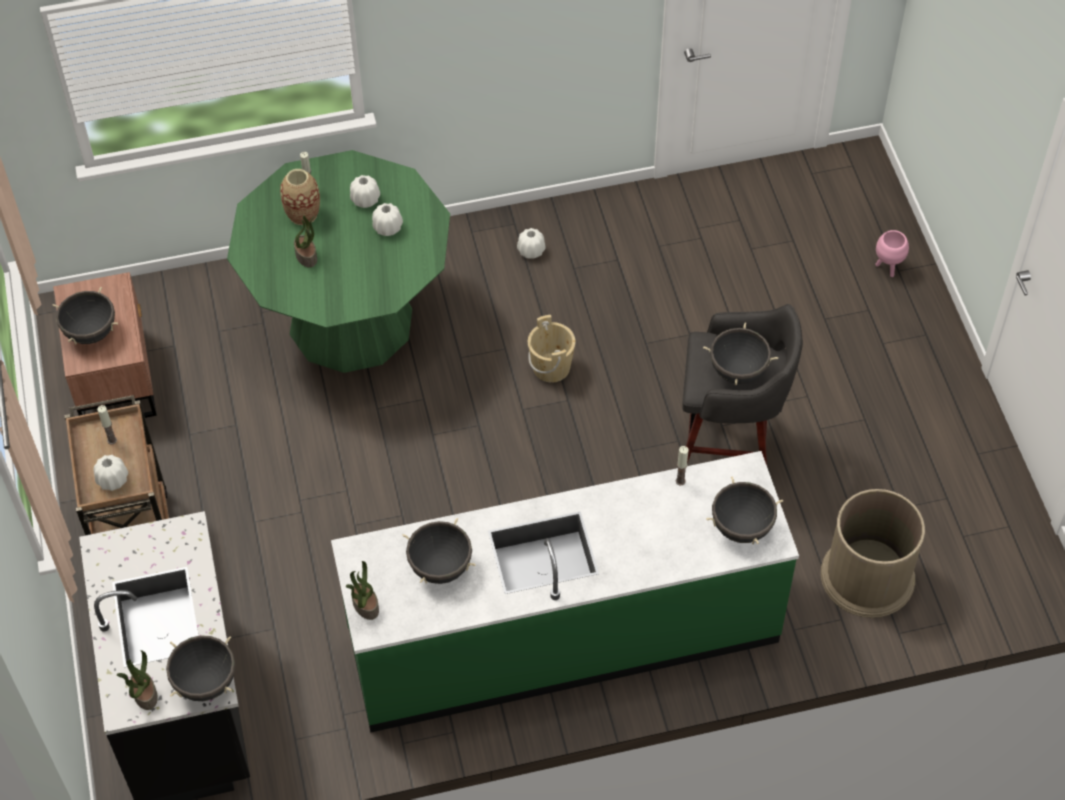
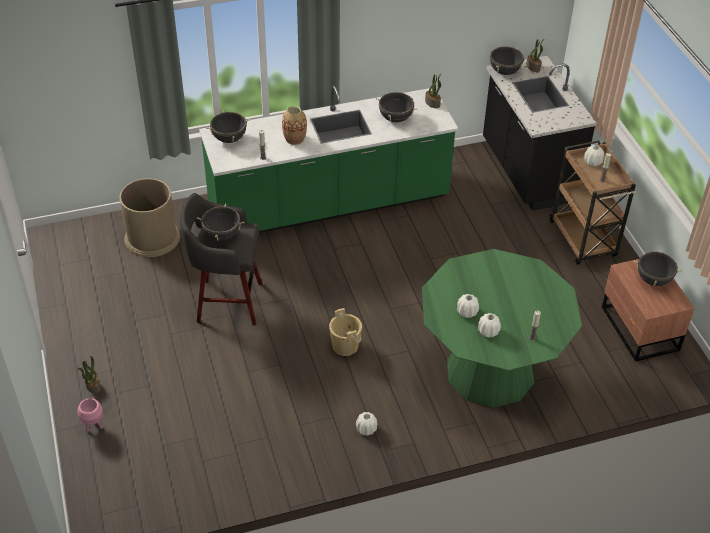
camera: 175 degrees right, 10 degrees down
vase [280,169,320,225] -> vase moved to [282,106,307,145]
potted plant [294,215,317,268] -> potted plant moved to [77,356,101,394]

